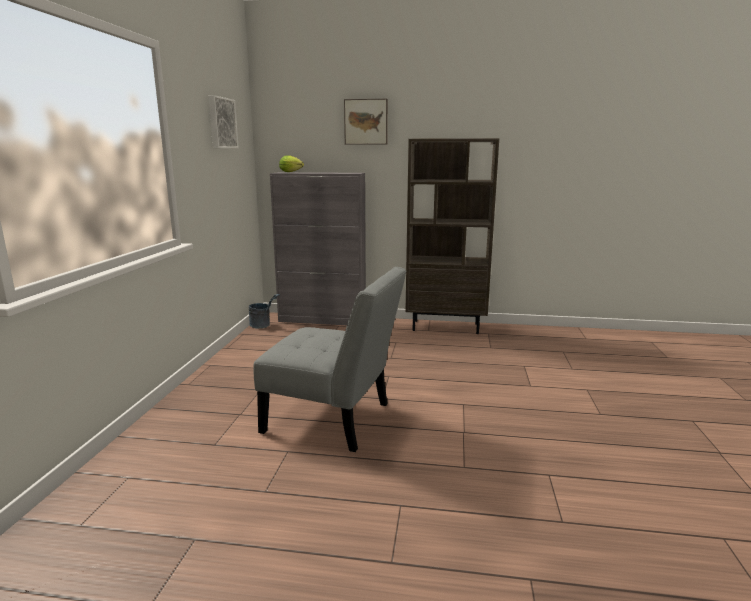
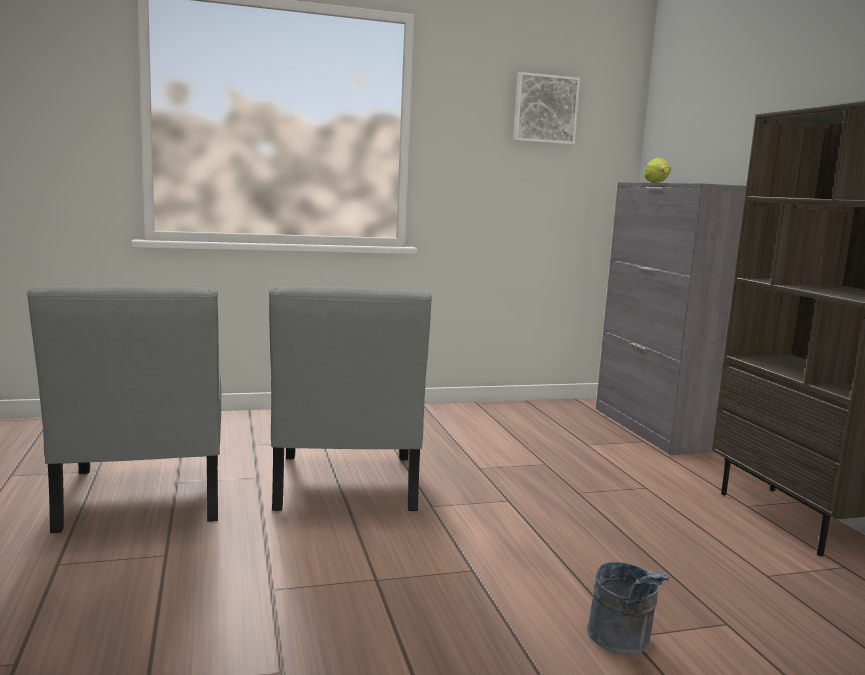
camera: 65 degrees right, 5 degrees down
grey bucket [249,294,280,328] -> grey bucket moved to [587,562,669,654]
picture [344,99,388,145] -> none
none -> grey chair [27,286,221,533]

